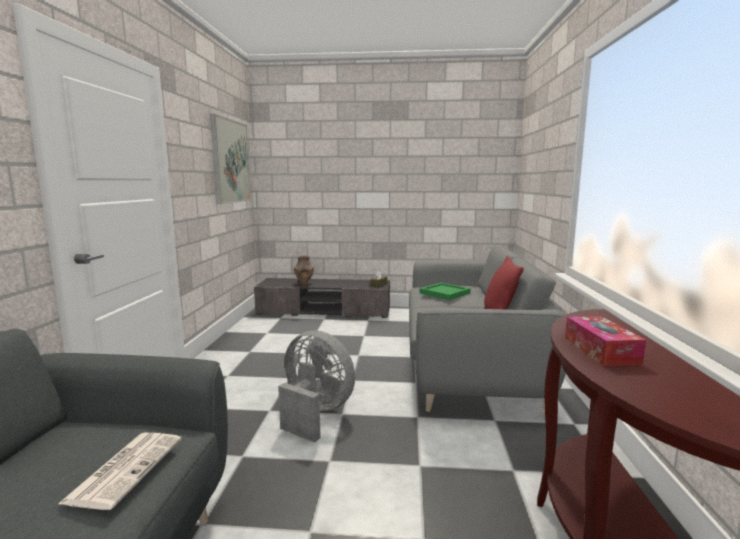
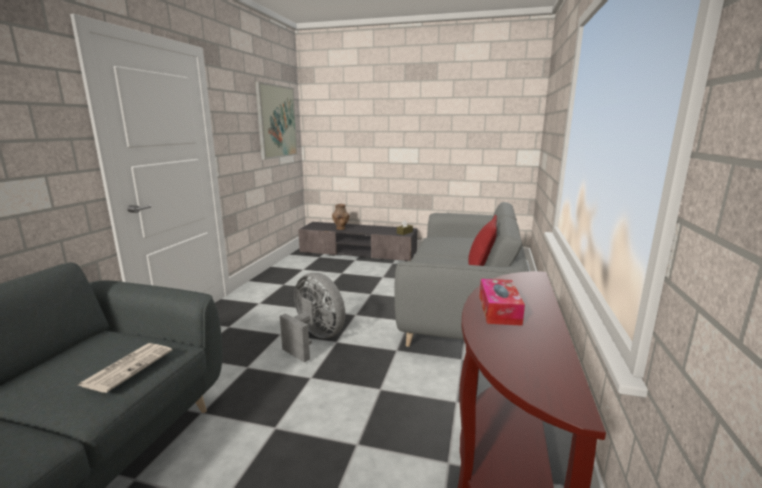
camera: 10 degrees right, 5 degrees up
green tray [419,283,471,300] -> none

